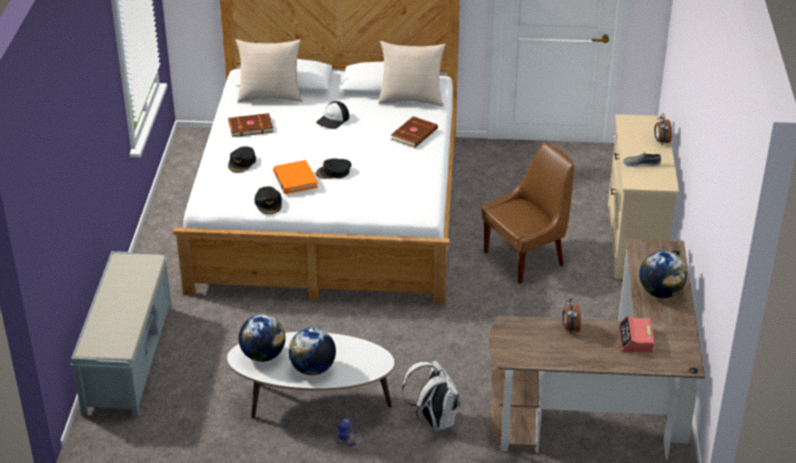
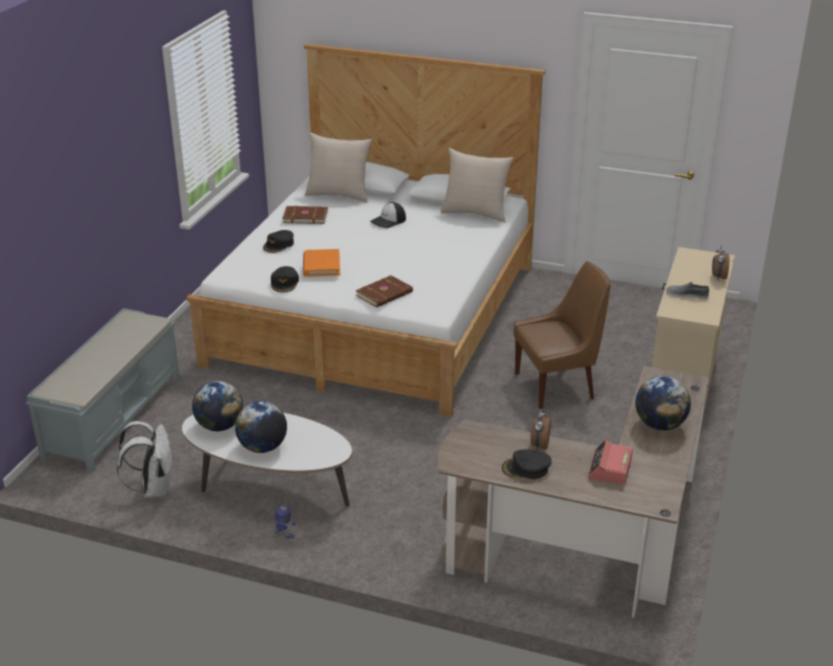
camera: 15 degrees right, 5 degrees down
black cap [316,159,351,179] -> black cap moved to [502,449,552,479]
brown book [391,116,438,148] -> brown book moved to [356,275,413,308]
white backpack [402,360,461,431] -> white backpack moved to [117,421,174,498]

